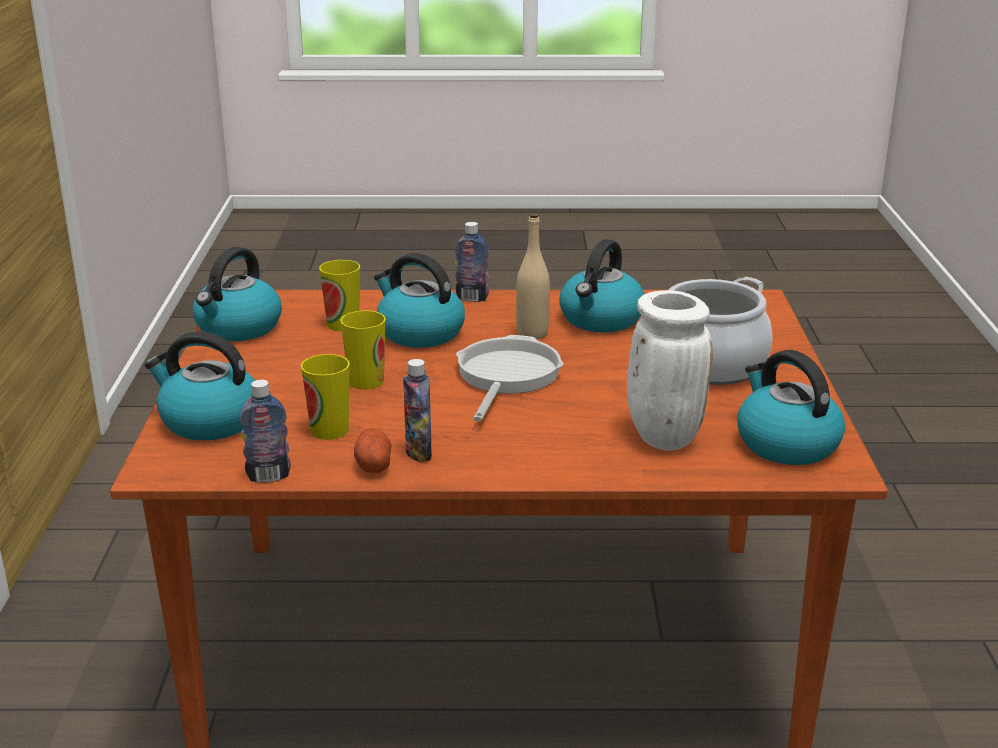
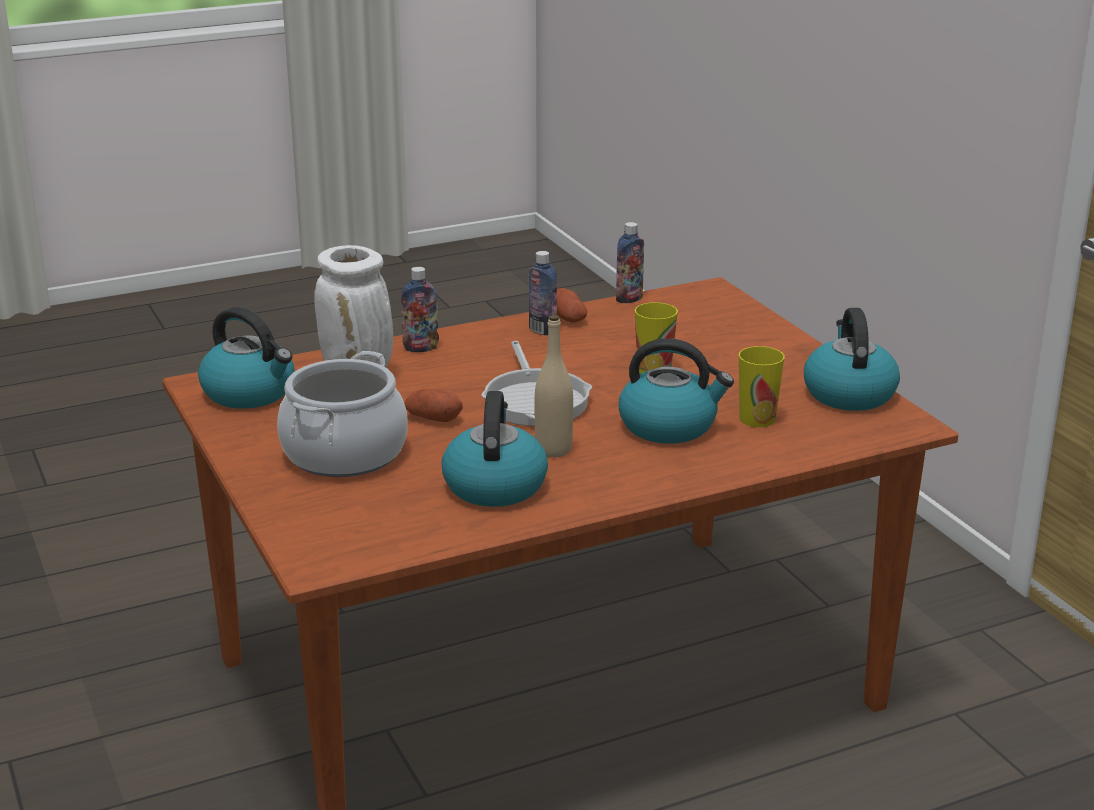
camera: 155 degrees right, 0 degrees up
kettle [145,331,255,440] -> none
cup [301,354,350,440] -> none
bottle [455,222,489,302] -> bottle moved to [401,267,439,352]
none -> potato [404,389,463,422]

